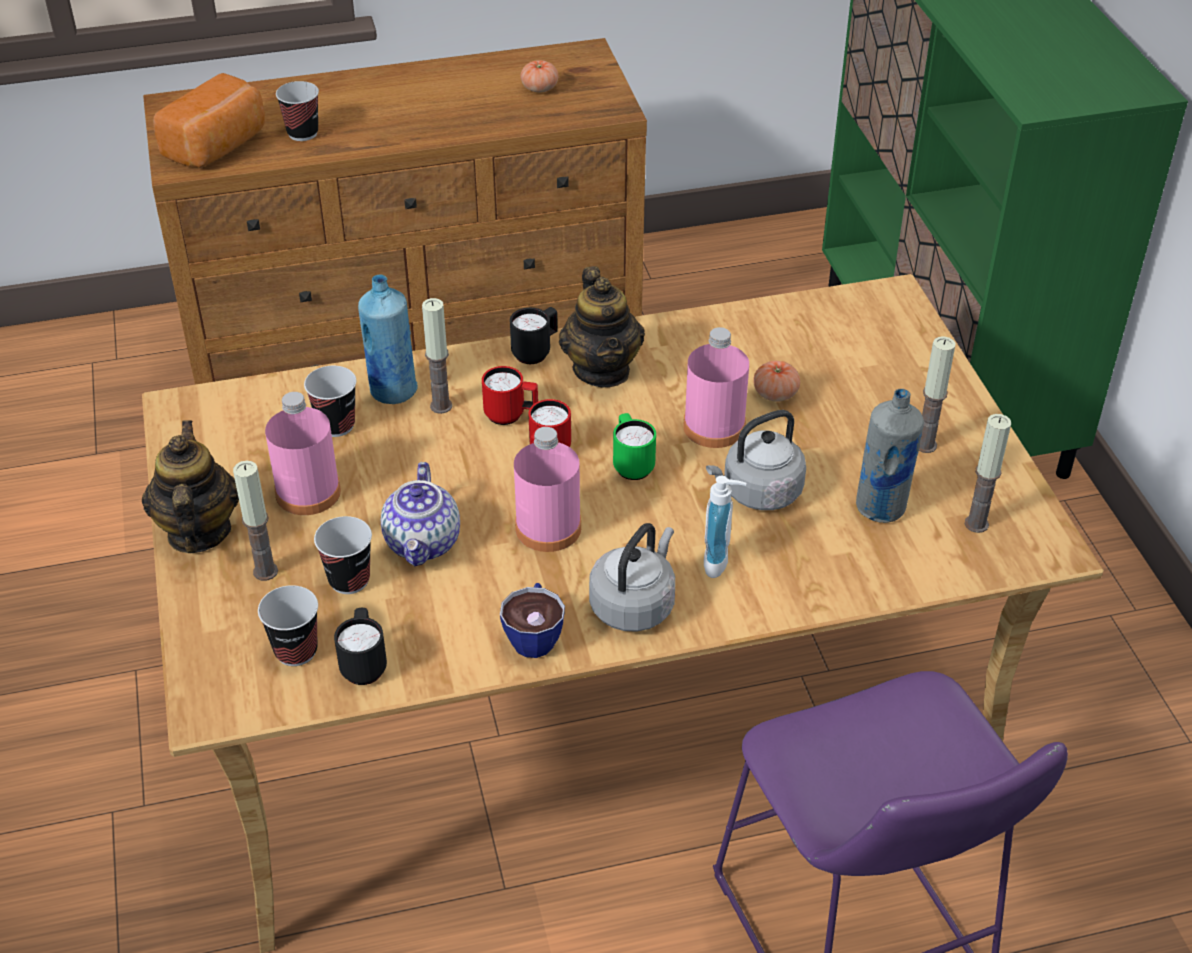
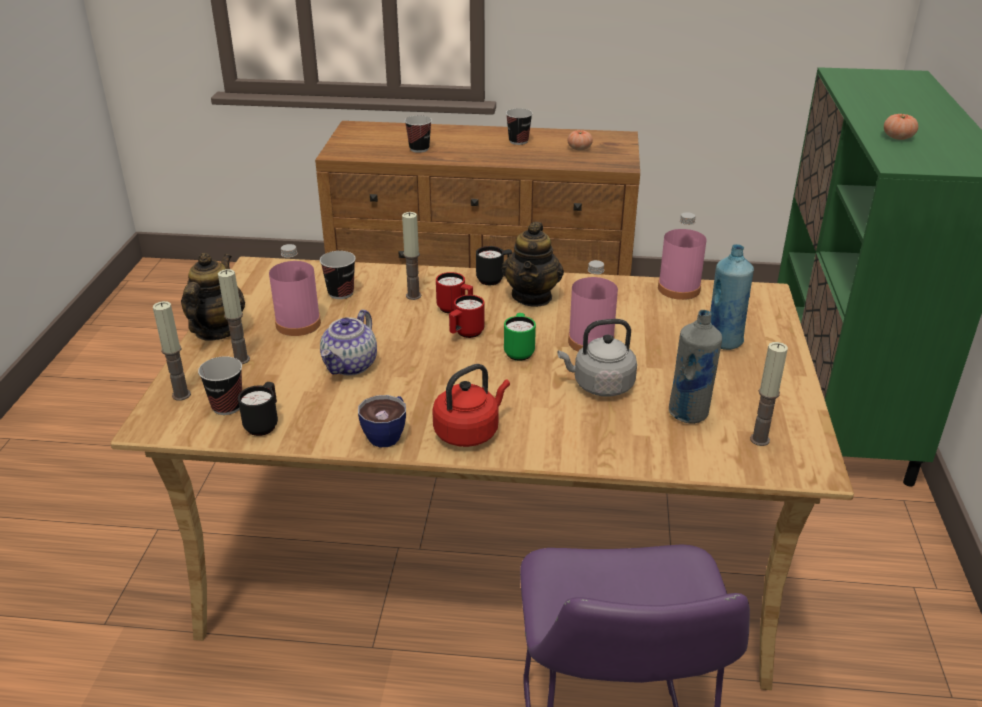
camera: 20 degrees right, 10 degrees down
bread [153,73,265,168] -> none
cup [314,516,372,594] -> cup moved to [506,108,533,145]
blue bottle [358,275,418,404] -> blue bottle moved to [710,244,754,350]
pink bottle [514,427,581,552] -> pink bottle moved to [658,212,707,300]
grey kettle [589,523,675,632] -> red kettle [432,364,510,447]
soap dispenser [704,476,746,578] -> none
tomato [753,361,800,402] -> tomato moved to [884,113,918,140]
candle [919,336,956,453] -> candle moved to [153,301,191,401]

